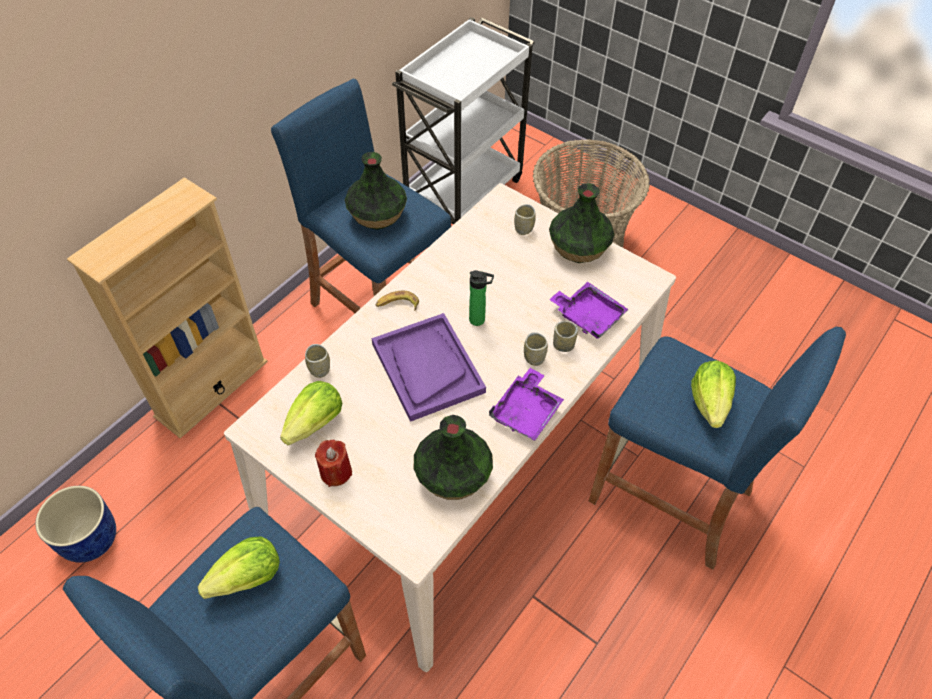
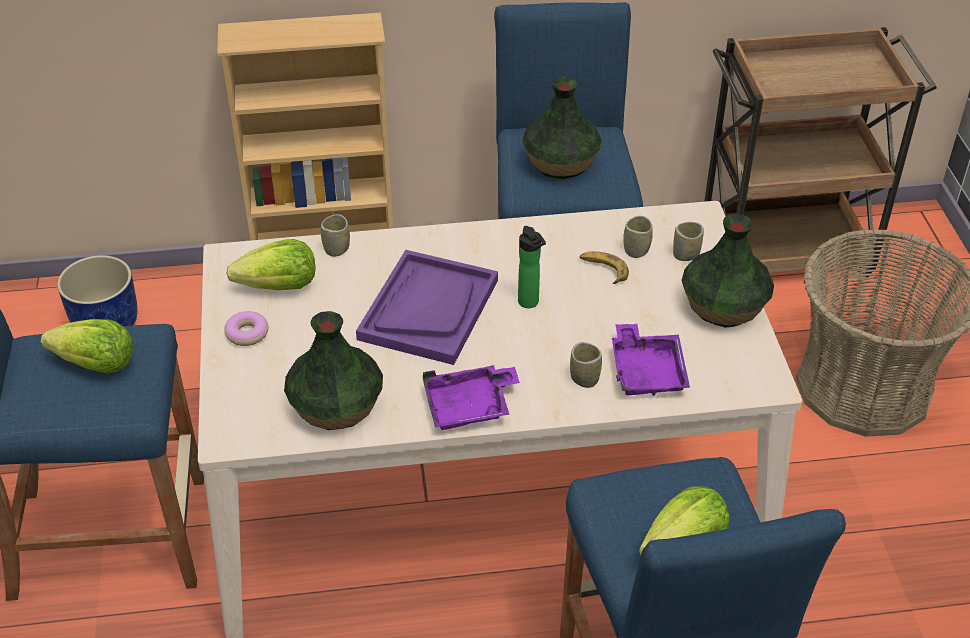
camera: 45 degrees right, 10 degrees down
red candle [315,440,352,487] -> donut [224,311,269,346]
banana [376,291,419,311] -> banana moved to [580,251,629,284]
white cart [392,17,535,225] -> brown cart [704,27,937,277]
cup [524,332,548,366] -> cup moved to [623,216,653,258]

